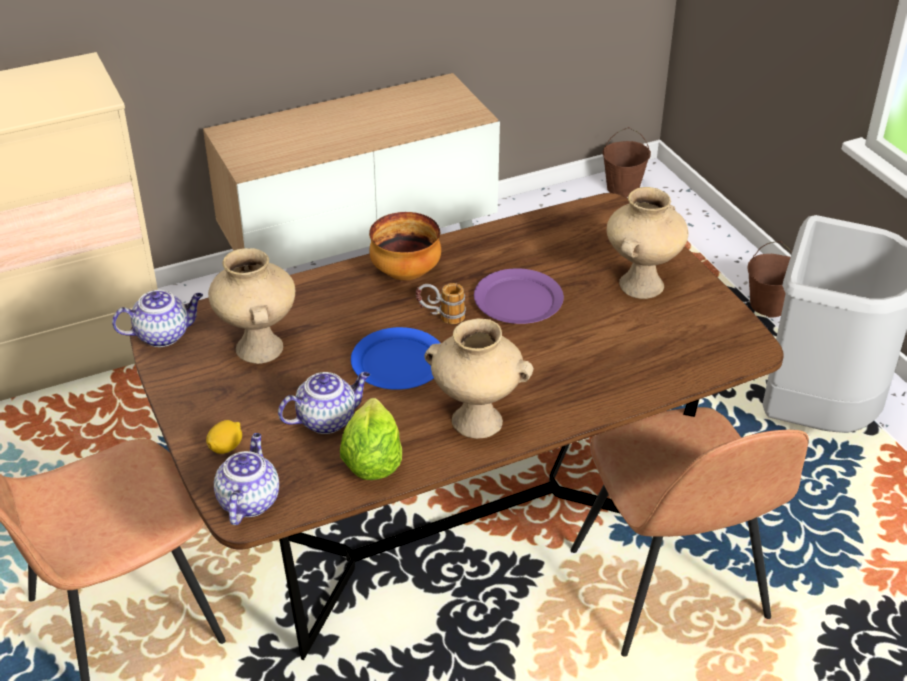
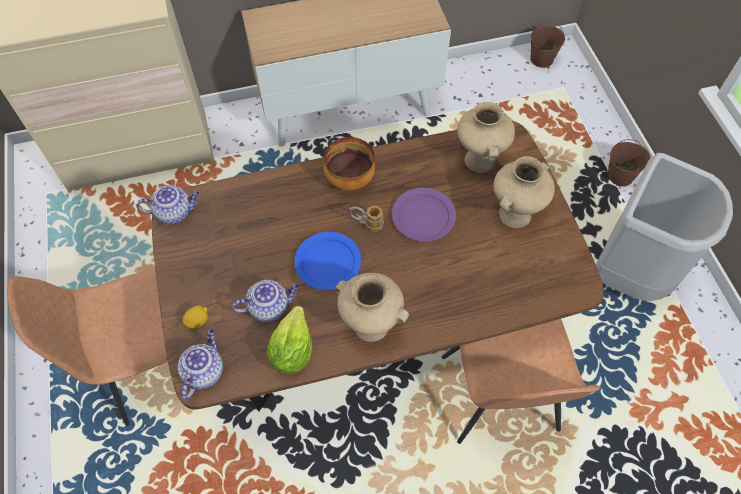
camera: 10 degrees right, 20 degrees up
beige vase [208,248,295,364] -> beige vase moved to [457,102,515,173]

